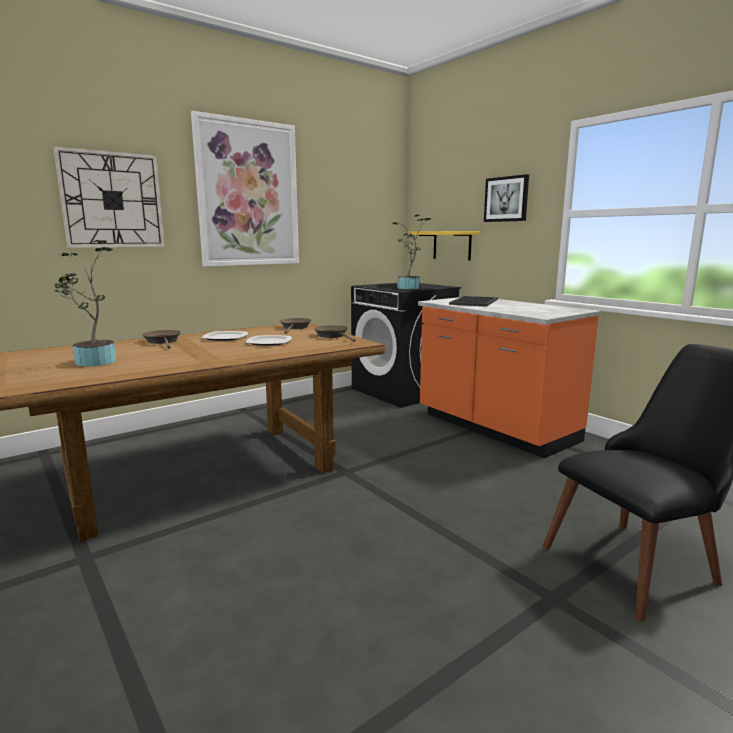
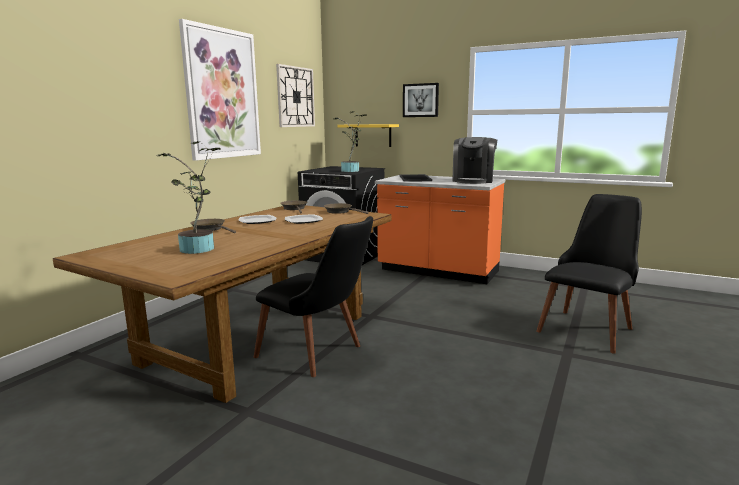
camera: 25 degrees left, 0 degrees up
wall clock [53,146,165,248] -> wall clock moved to [276,64,315,127]
none -> black chair [254,216,373,377]
none -> coffee machine [452,137,497,184]

